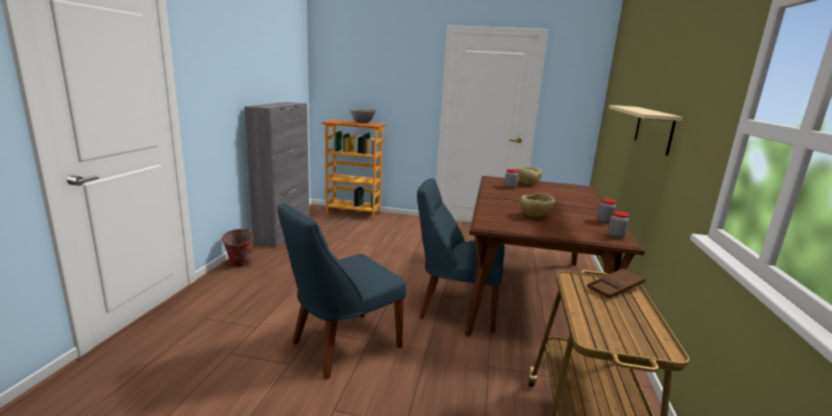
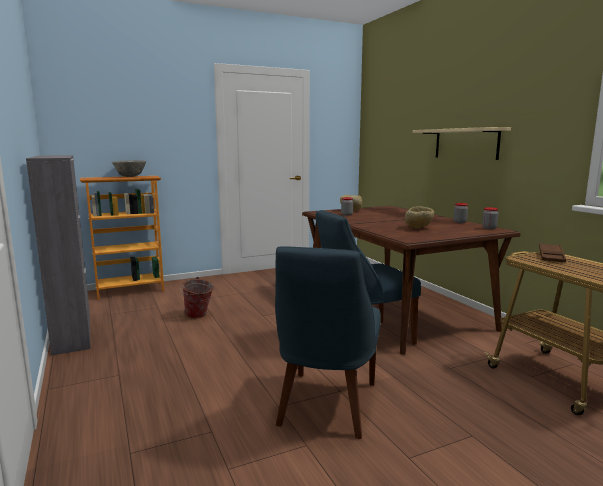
camera: 35 degrees left, 5 degrees down
bucket [220,228,254,267] -> bucket moved to [180,277,214,318]

